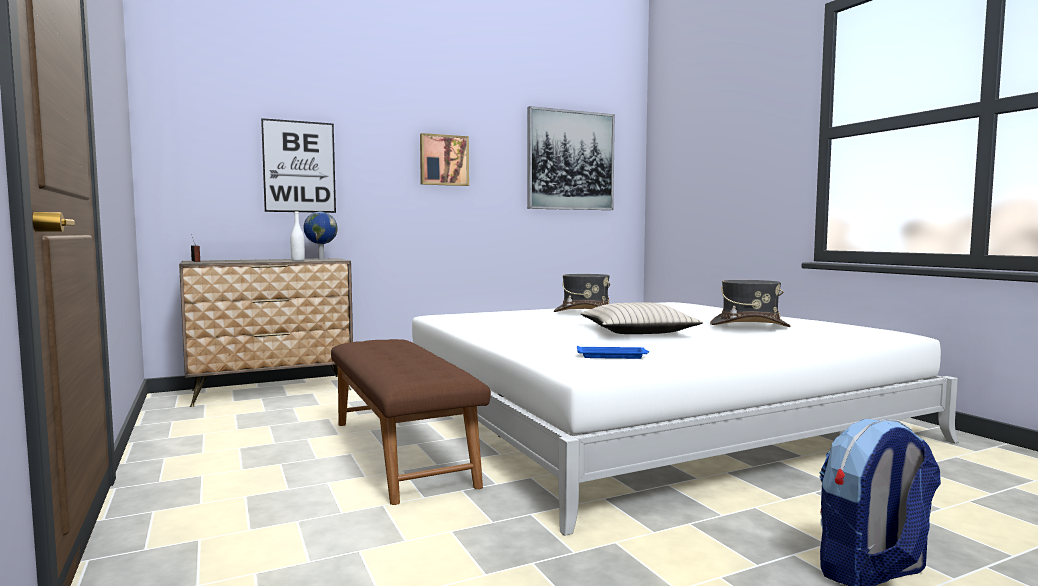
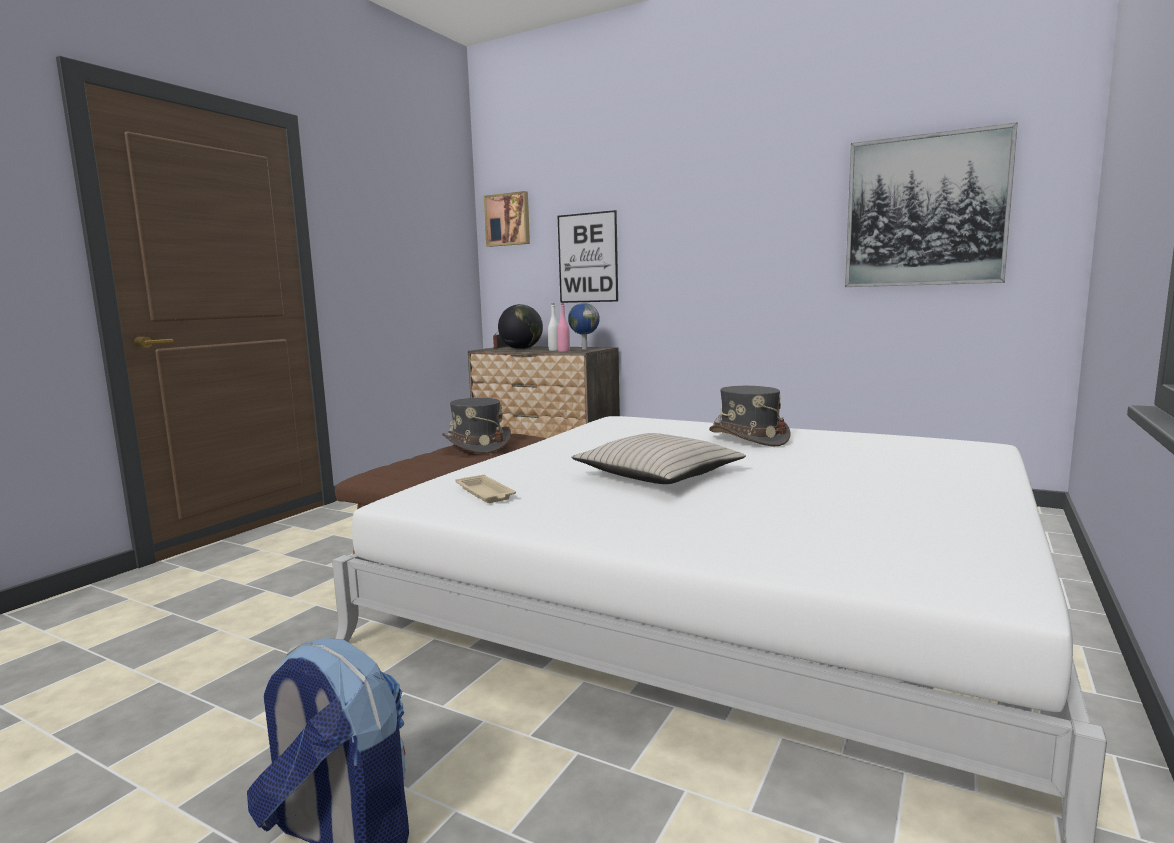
camera: 55 degrees right, 5 degrees up
picture [420,133,469,186] -> picture moved to [484,191,530,247]
blue tray [577,346,649,359] -> beige tray [455,475,516,503]
grey hat [710,280,791,327] -> grey hat moved to [442,398,511,453]
none -> globe [498,304,543,349]
none -> pink bottle [557,303,570,352]

